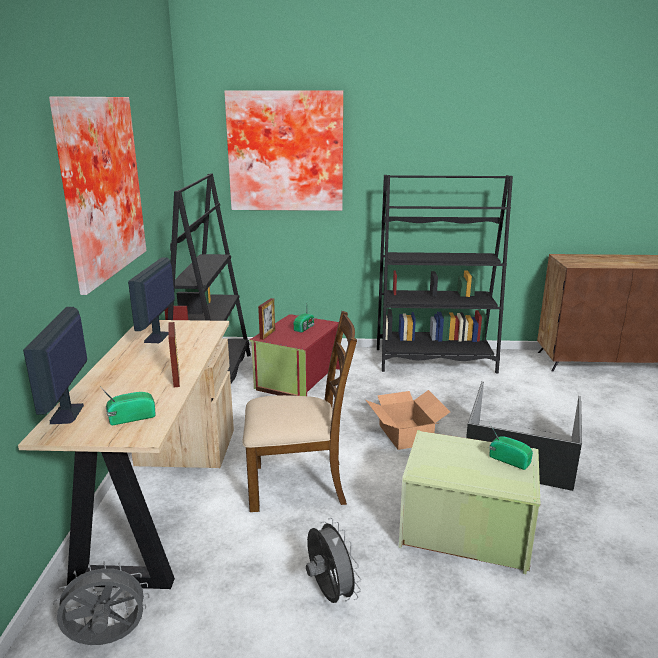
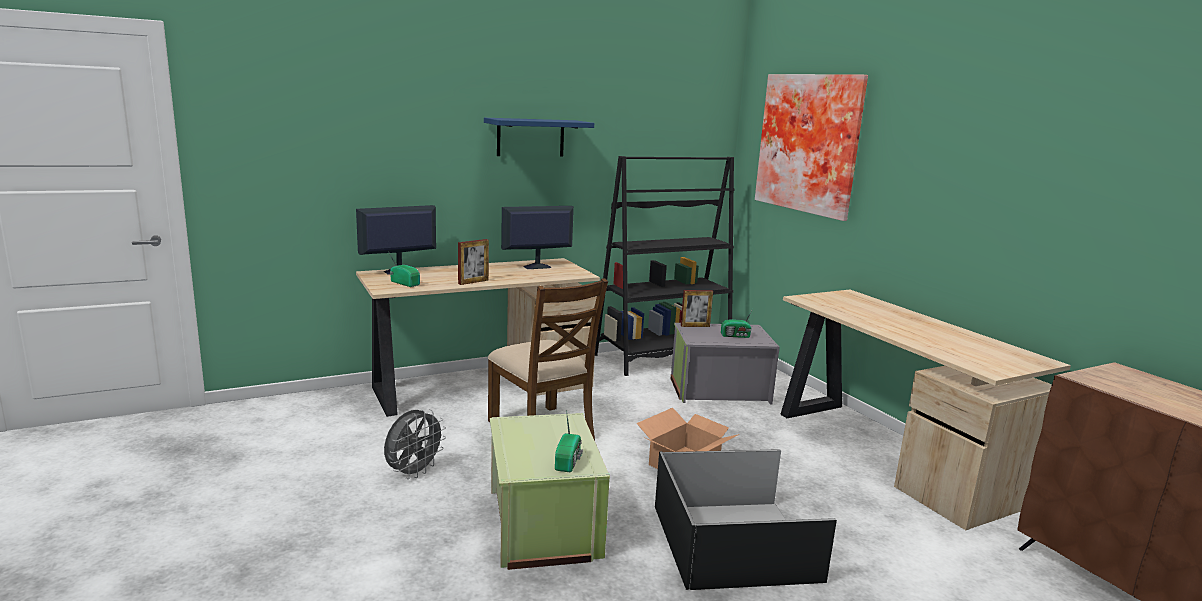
camera: 60 degrees right, 5 degrees down
picture [49,96,146,295] -> blue shelf [484,118,594,157]
grey fan [53,561,150,645] -> none
red storage box [249,314,340,396] -> grey storage box [671,323,780,405]
black bookcase [377,175,513,374] -> beige desk [780,290,1071,530]

